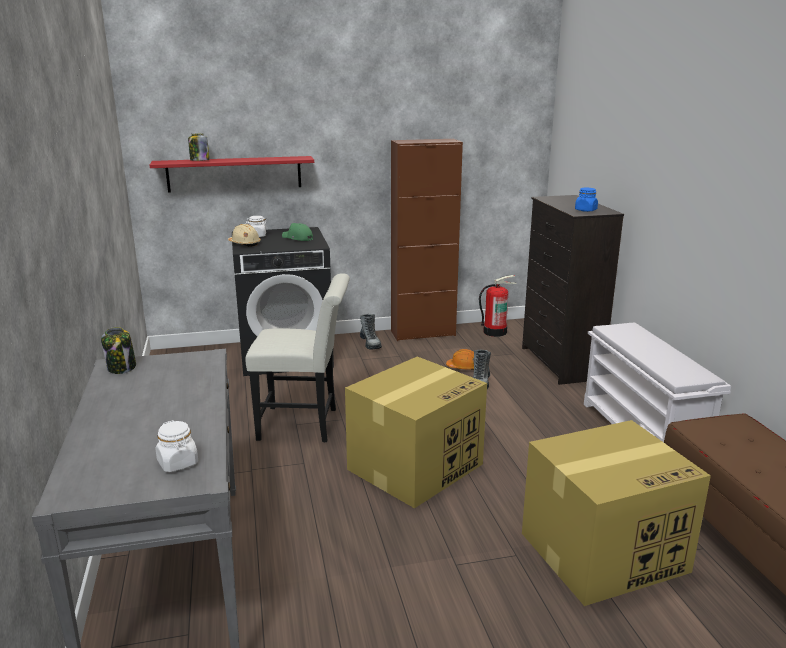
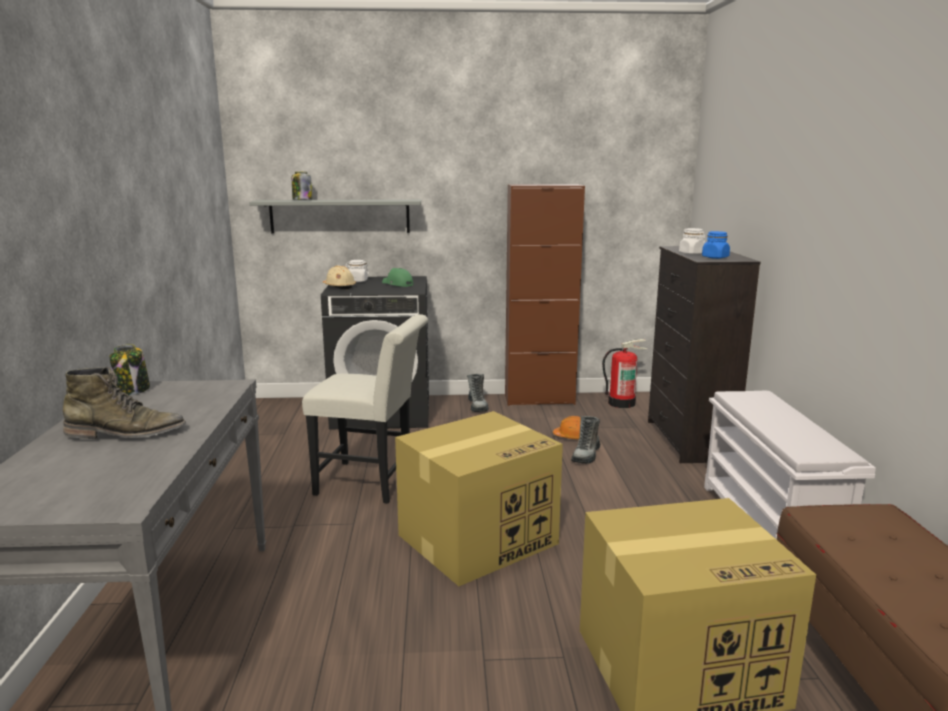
camera: 10 degrees right, 5 degrees down
red shelf [150,156,314,193] -> grey shelf [249,199,421,233]
white jar [156,420,198,472] -> white jar moved to [679,228,706,255]
none -> green boot [63,367,186,439]

